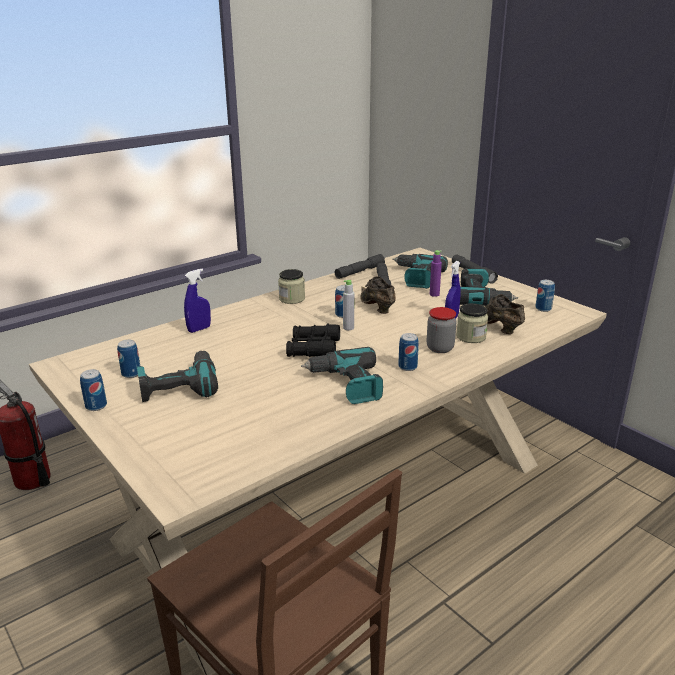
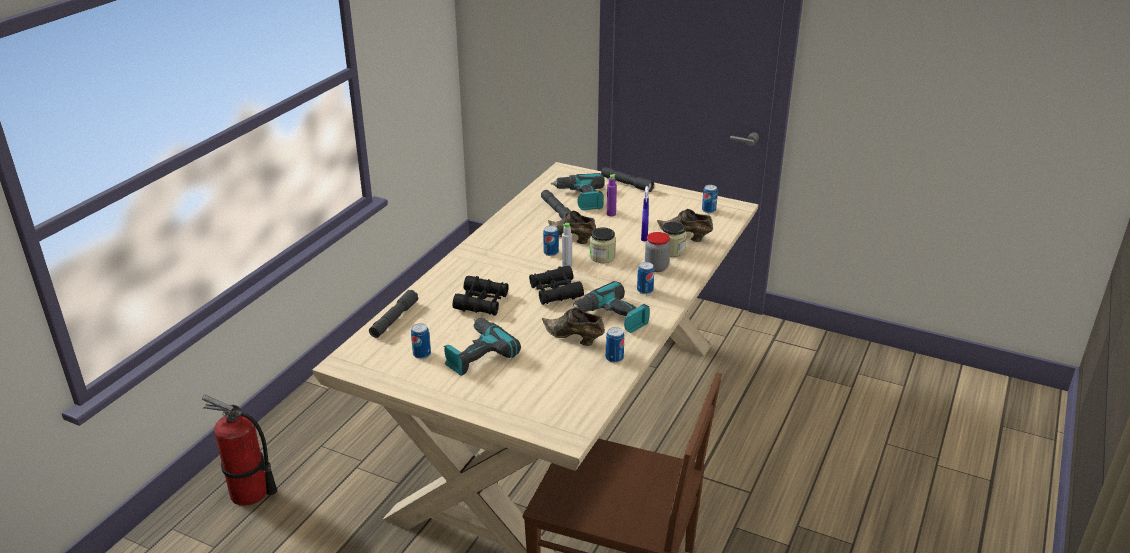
camera: 25 degrees left, 5 degrees up
can [80,369,107,411] -> can moved to [606,327,624,363]
blue spray bottle [184,269,211,333] -> none
jar [278,269,305,304] -> jar moved to [590,227,616,263]
grey flashlight [335,254,385,279] -> grey flashlight moved to [369,290,419,338]
power drill [460,268,518,306] -> none
none -> black binoculars [452,276,509,316]
none -> brown shoe [542,308,605,346]

